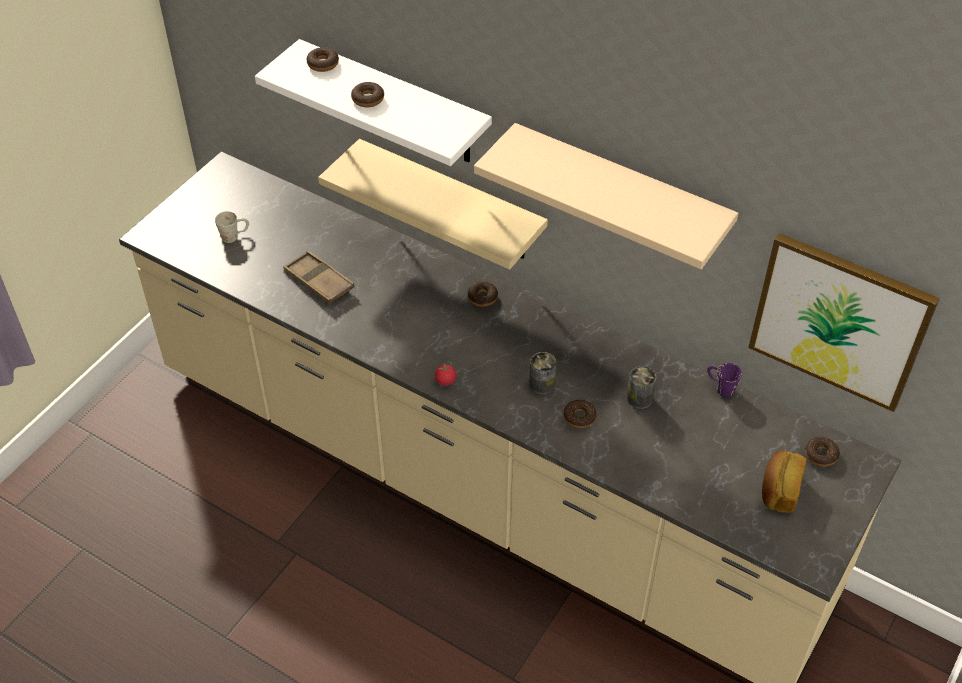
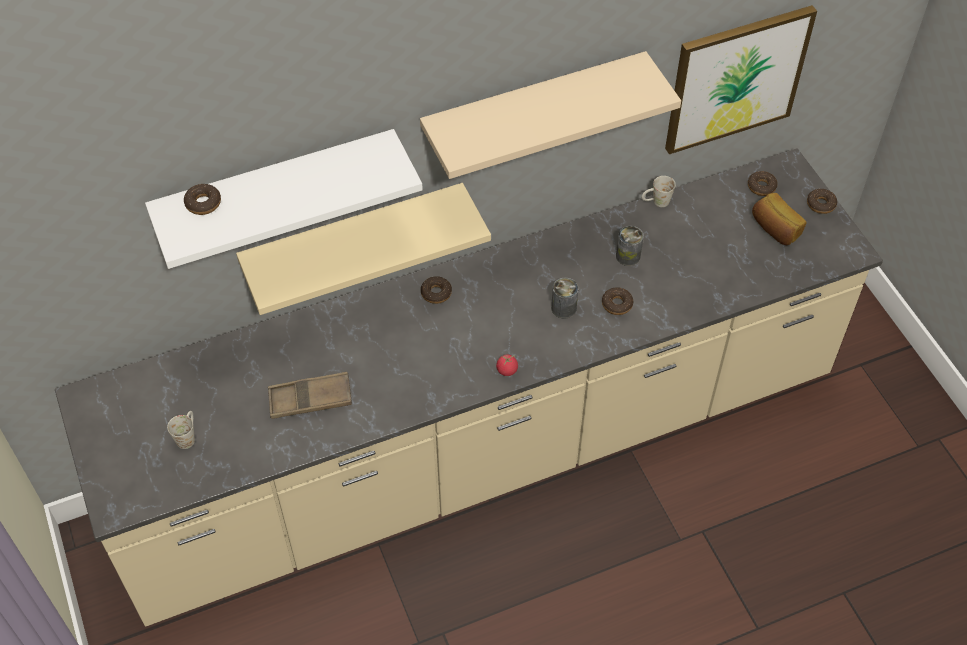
camera: 55 degrees left, 5 degrees up
donut [351,82,384,107] -> donut moved to [807,189,837,214]
purple mug [707,363,742,397] -> white mug [642,176,676,207]

